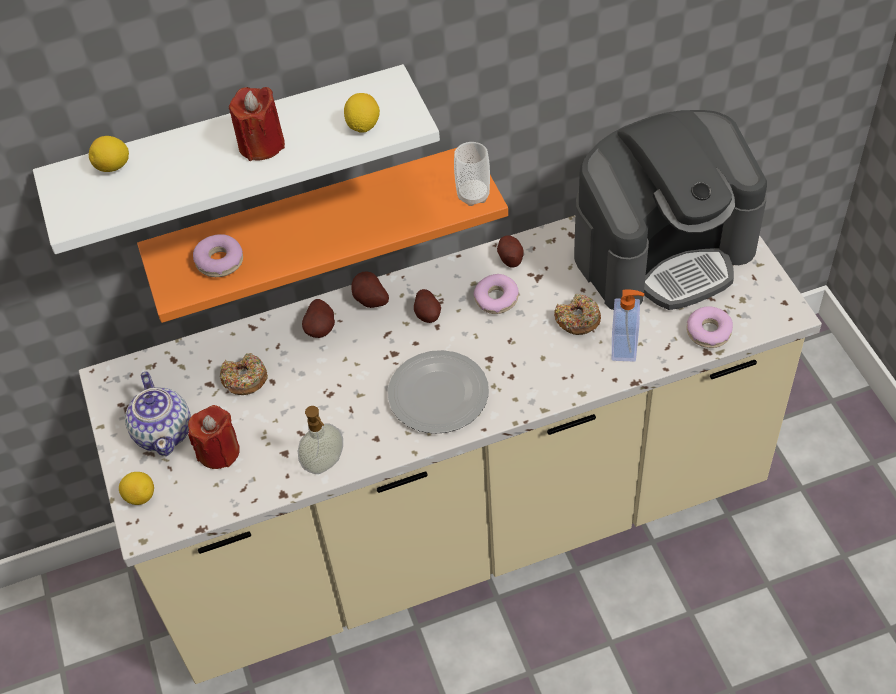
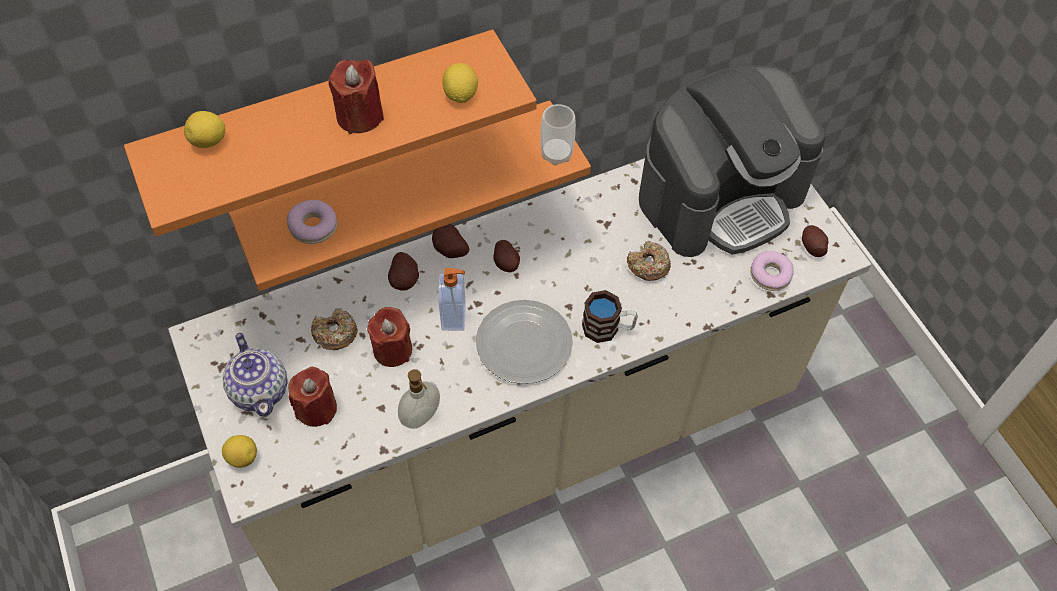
camera: 10 degrees left, 5 degrees up
white shelf [33,64,440,254] -> orange shelf [124,30,537,236]
donut [474,274,519,314] -> none
potato [497,235,524,268] -> potato moved to [802,225,828,257]
soap dispenser [612,289,644,362] -> soap dispenser moved to [438,268,466,331]
none -> red candle [367,307,412,367]
none -> mug [582,290,638,343]

